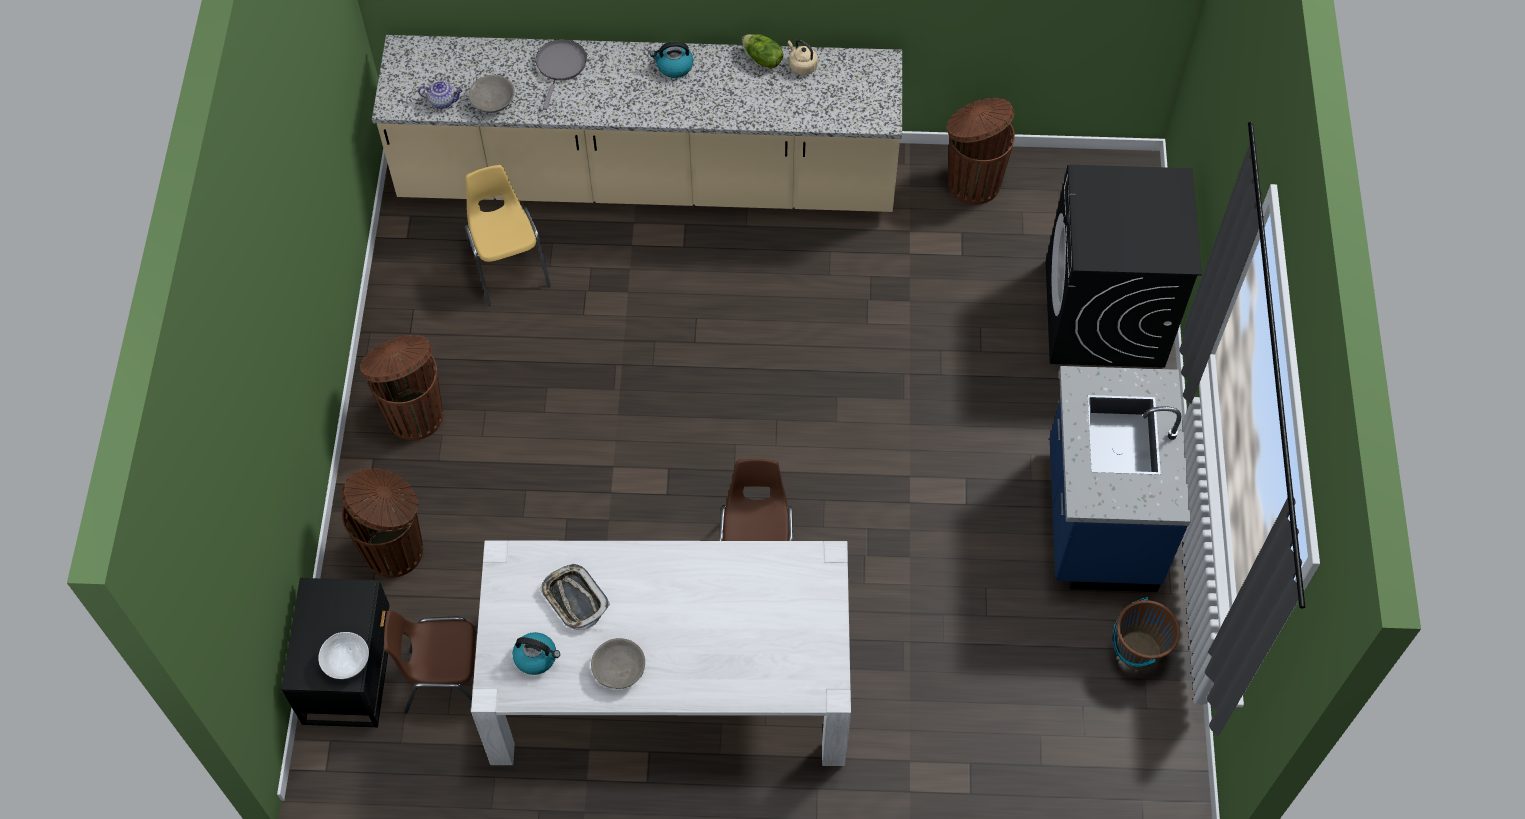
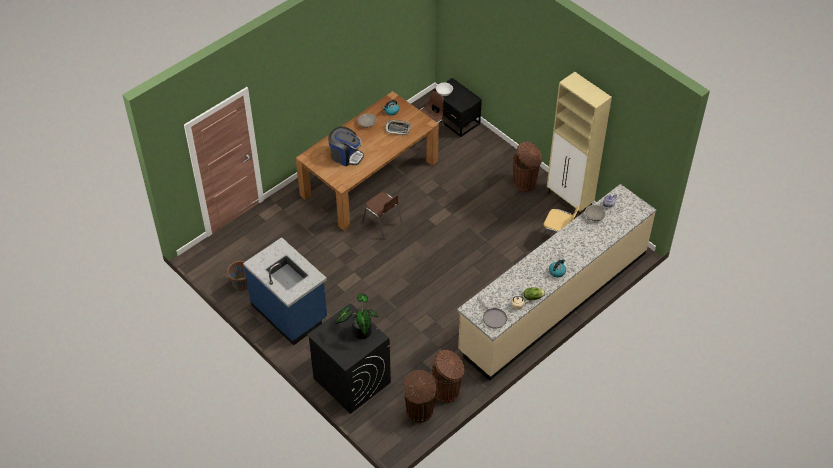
camera: 135 degrees right, 10 degrees down
brown trash can [341,468,423,578] -> brown trash can moved to [403,370,437,423]
white dining table [471,540,851,766] -> brown dining table [296,91,439,231]
grey frying pan [536,39,587,110] -> grey frying pan moved to [477,297,507,328]
none -> coffee machine [328,126,364,167]
none -> potted plant [335,294,379,339]
none -> beige cabinet [547,72,612,216]

